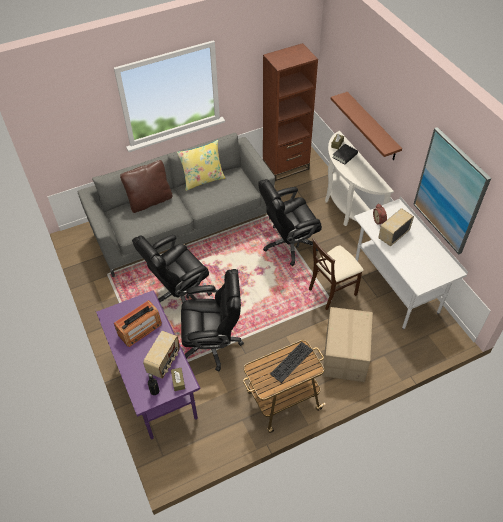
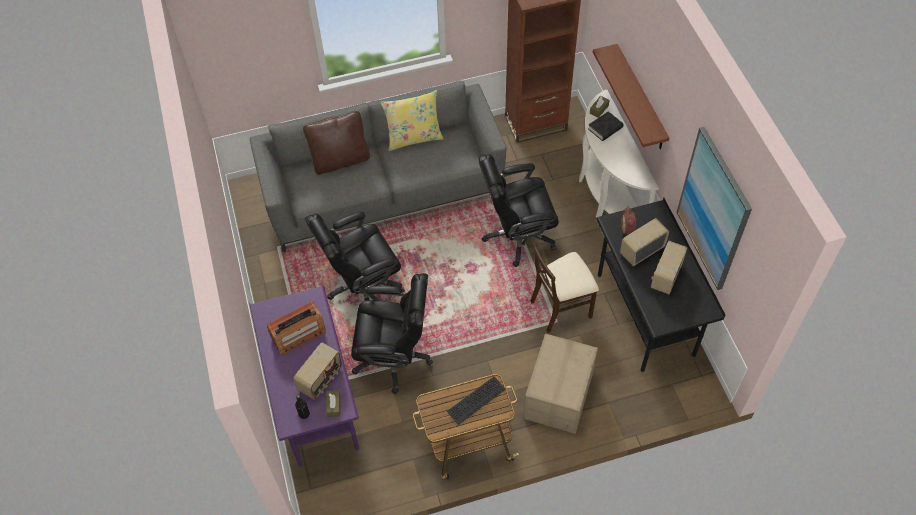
camera: 10 degrees right, 5 degrees up
white desk [354,196,468,330] -> black desk [596,197,726,373]
none -> radio [651,240,688,295]

